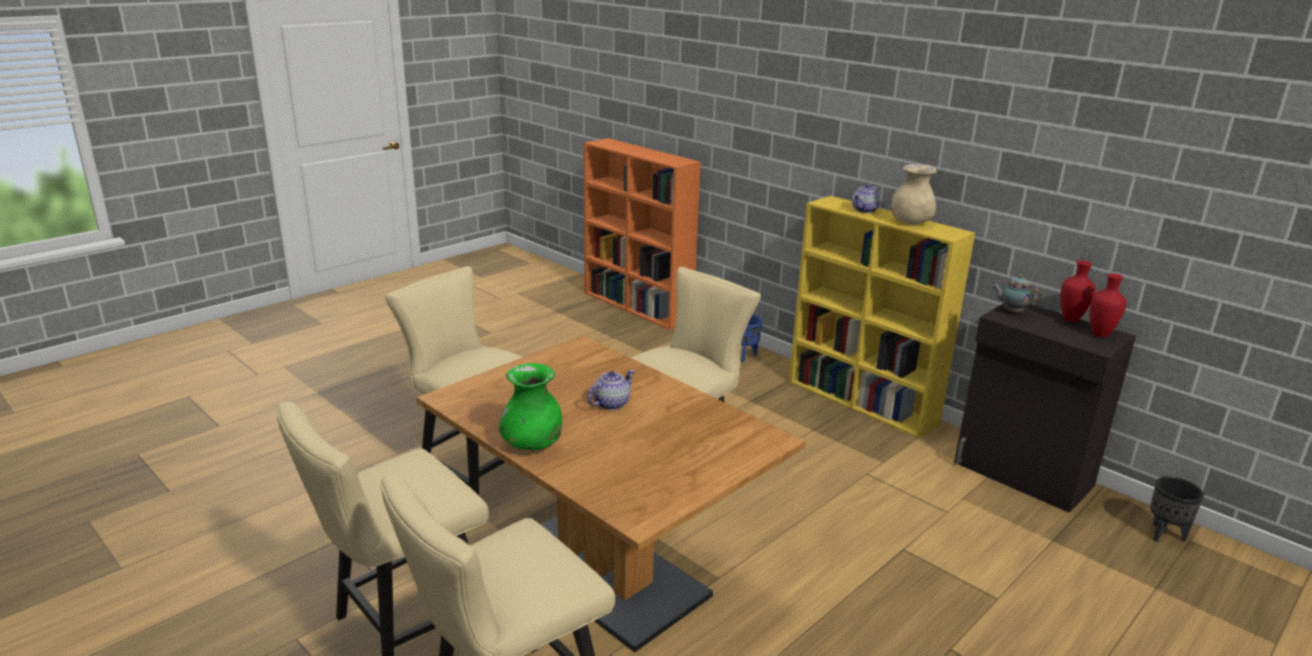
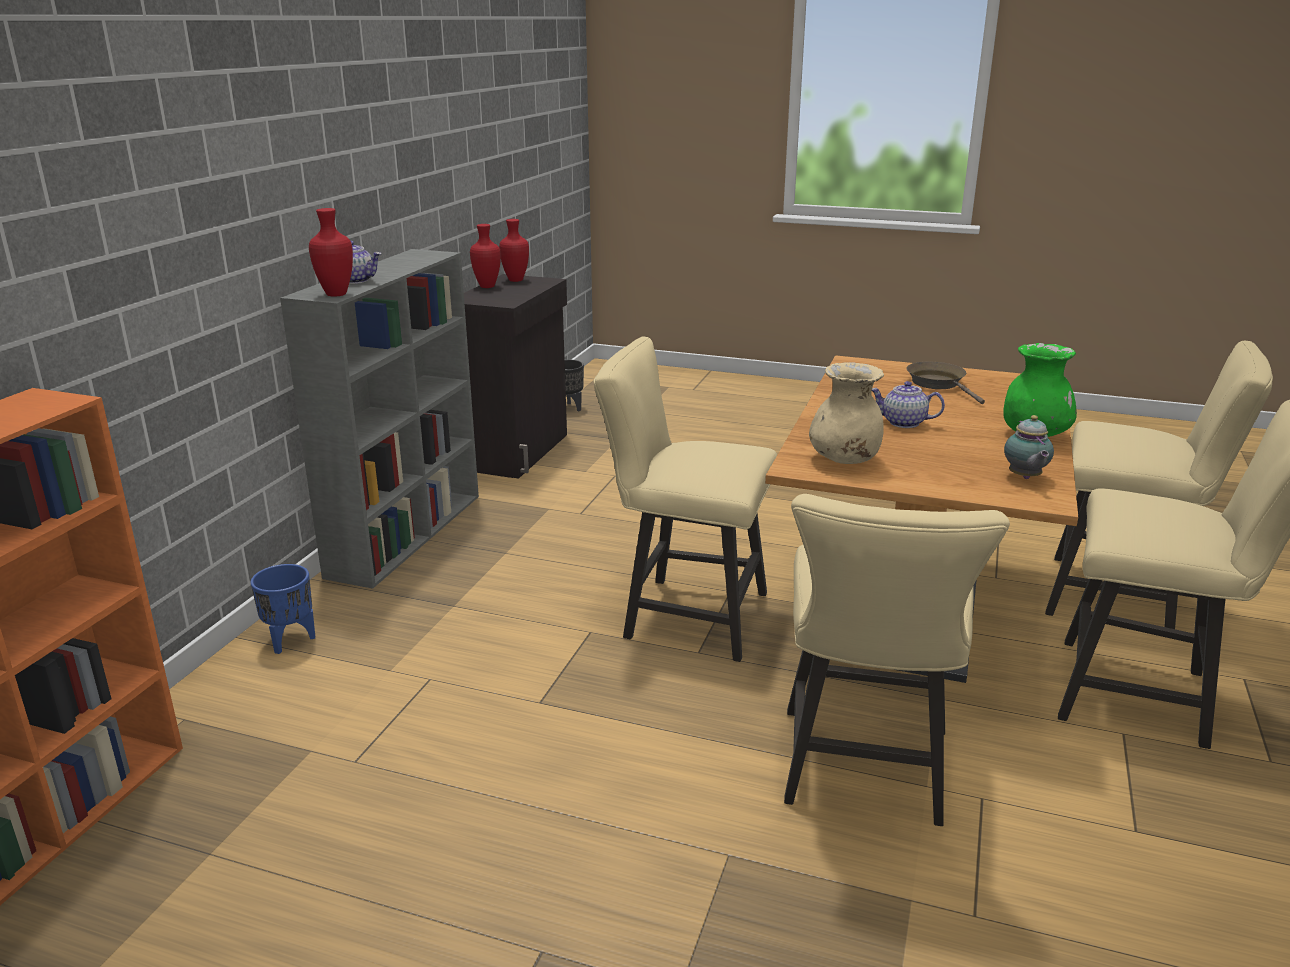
camera: 115 degrees left, 0 degrees up
yellow bookcase [789,196,975,438] -> grey bookcase [280,249,479,589]
beige vase [891,164,937,225] -> beige vase moved to [809,362,884,464]
teapot [992,274,1042,313] -> teapot moved to [1004,415,1054,479]
none -> red vase [309,208,353,297]
none -> brown frying pan [907,362,985,404]

